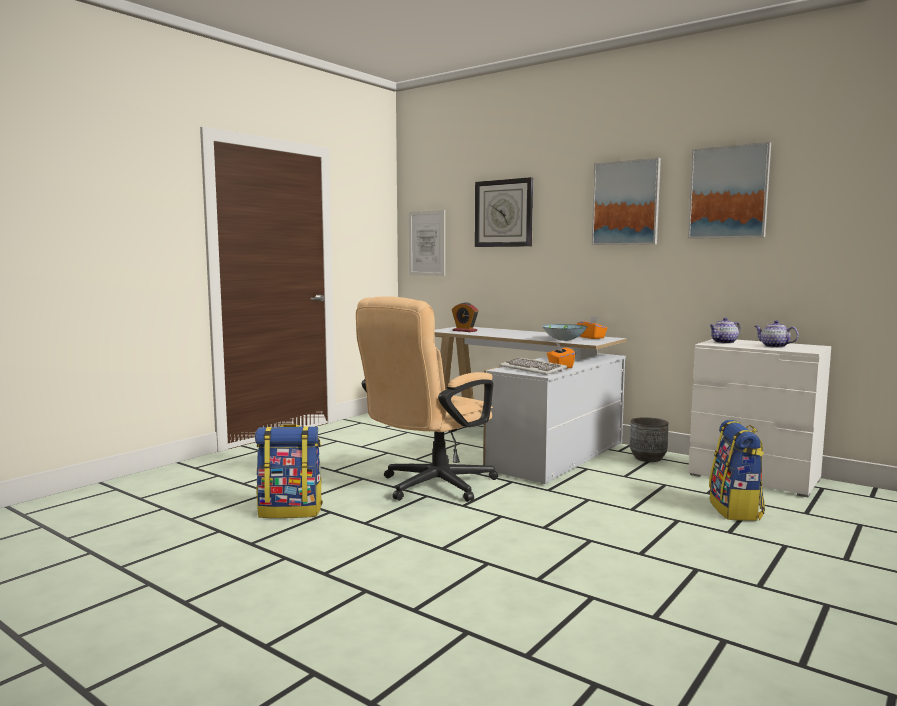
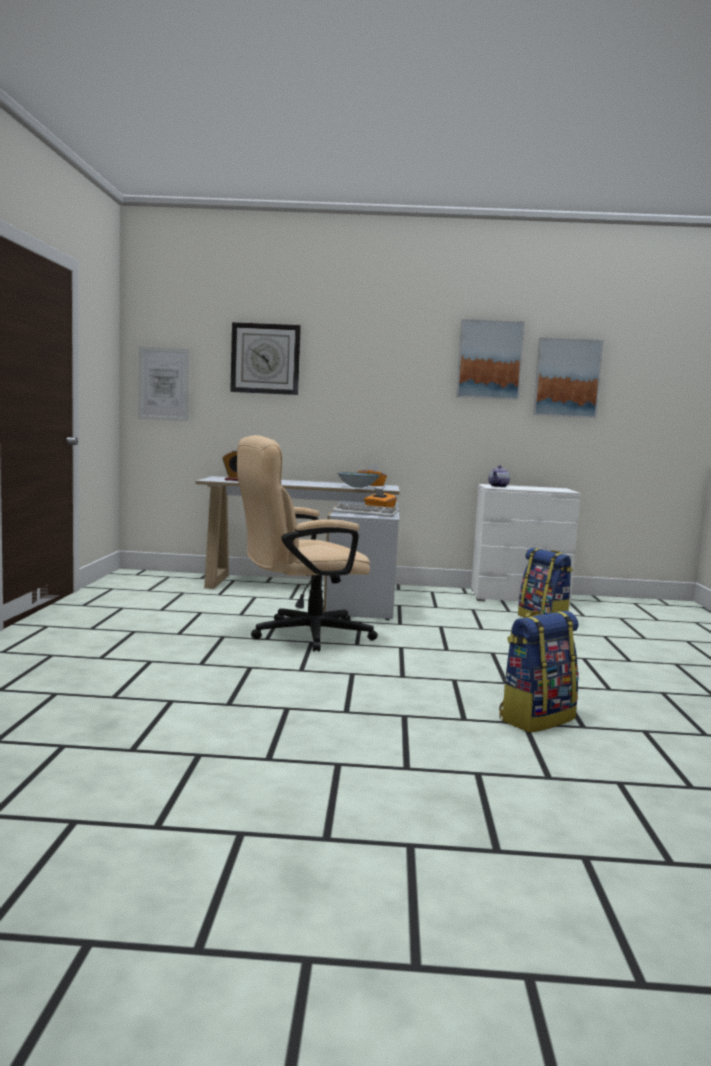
camera: 35 degrees left, 0 degrees up
backpack [255,424,323,518] -> backpack moved to [499,611,579,733]
beige office chair [356,296,498,502] -> beige office chair turned 60 degrees clockwise [237,435,378,652]
picture [592,158,661,245] -> picture moved to [533,337,604,418]
grey planter [630,417,669,462] -> none
teapot [755,320,799,348] -> none

